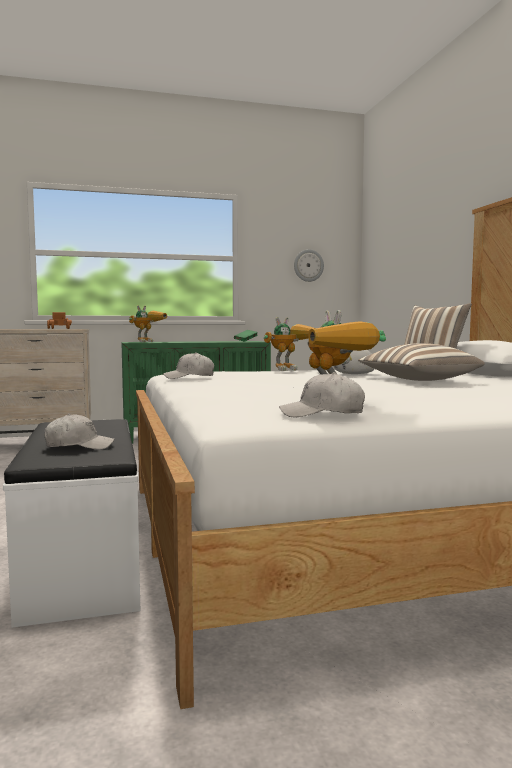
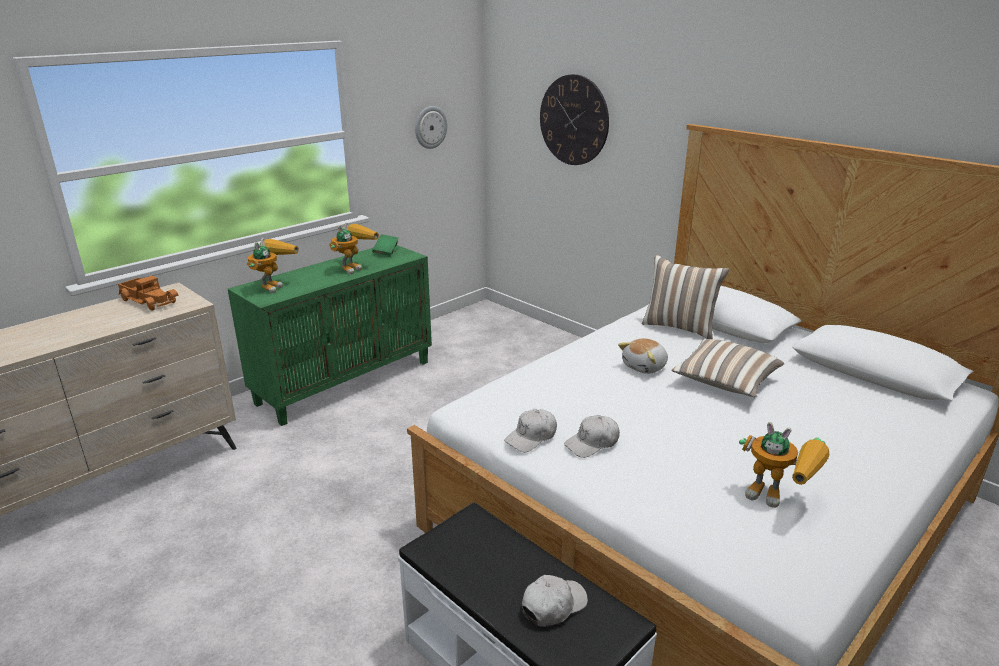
camera: 30 degrees left, 20 degrees up
toy robot [264,317,315,371] -> toy robot moved to [329,222,379,275]
white cap [279,372,365,417] -> white cap moved to [564,415,620,458]
none -> wall clock [540,74,609,165]

